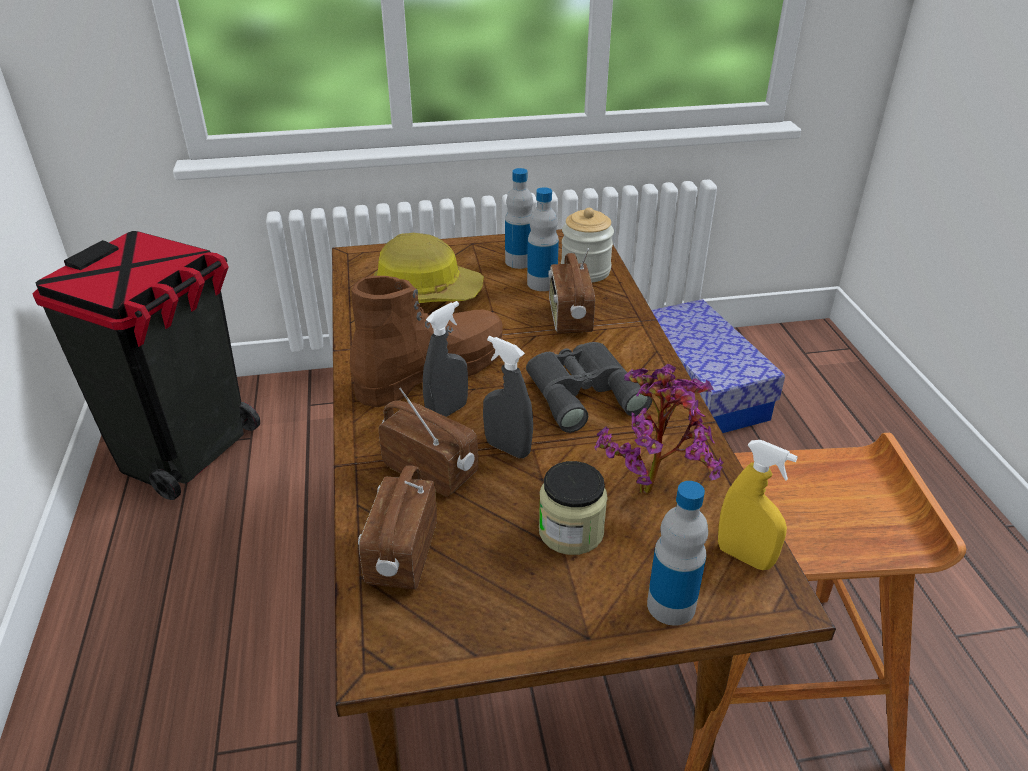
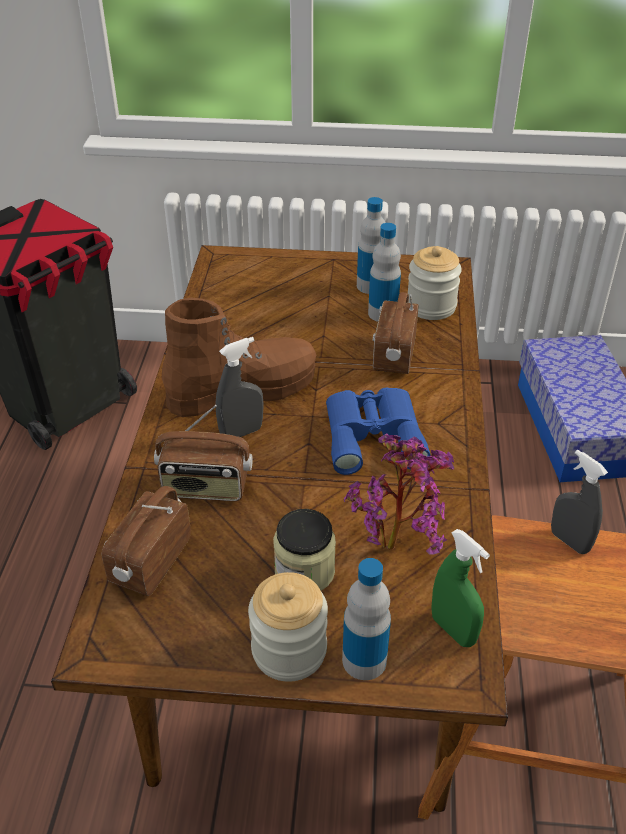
camera: 15 degrees right, 5 degrees up
hard hat [374,233,484,303] -> none
radio [379,388,478,497] -> radio turned 135 degrees clockwise [154,405,253,501]
grey spray bottle [483,336,533,458] -> grey spray bottle moved to [551,449,608,554]
grey binoculars [526,342,652,433] -> blue binoculars [326,388,431,475]
yellow spray bottle [718,440,798,570] -> green spray bottle [431,529,490,647]
none -> jar [248,572,328,682]

